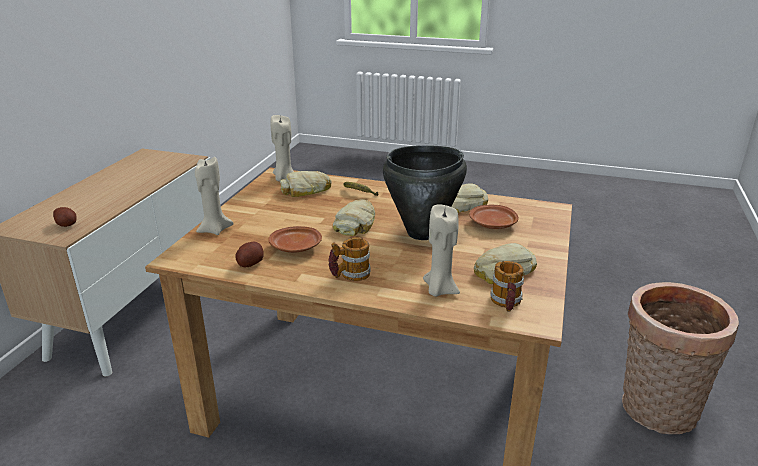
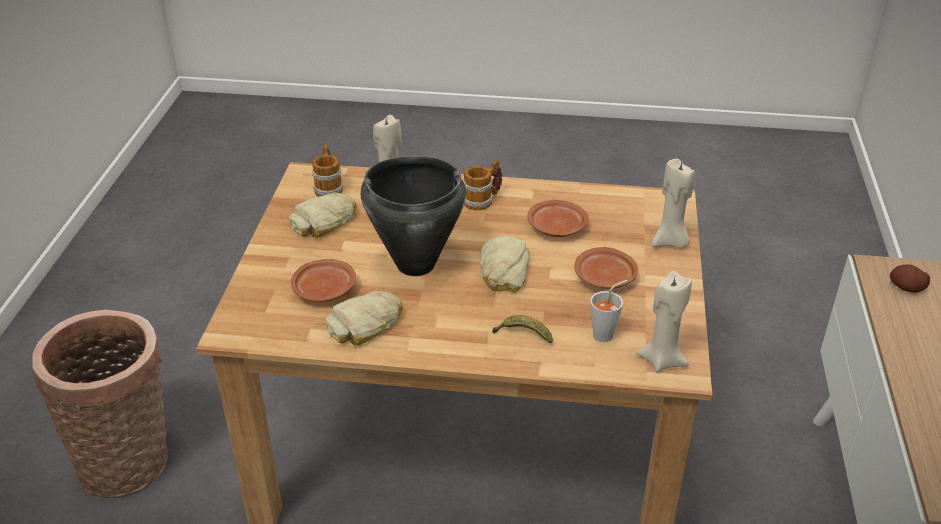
camera: 170 degrees right, 10 degrees up
potato [235,242,264,267] -> none
bread [280,171,332,197] -> grey cup [590,280,628,342]
none -> brown plate [574,247,638,289]

